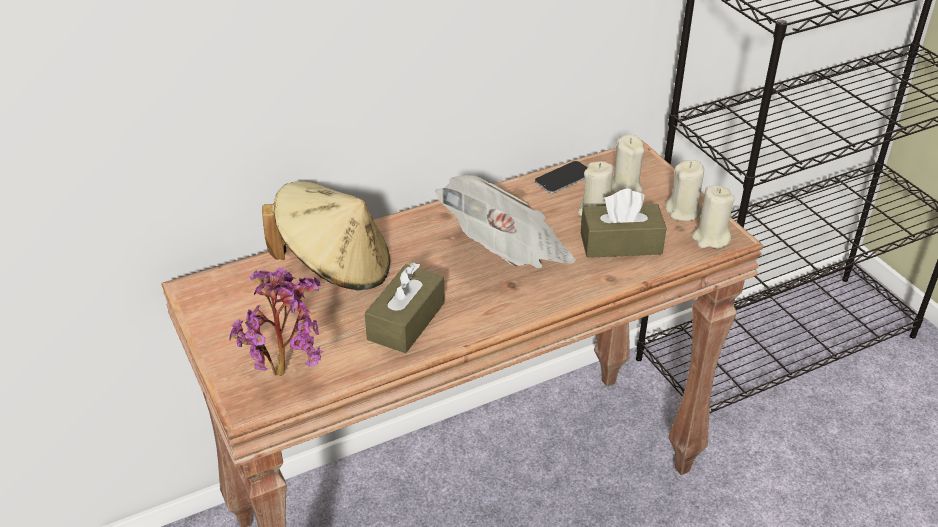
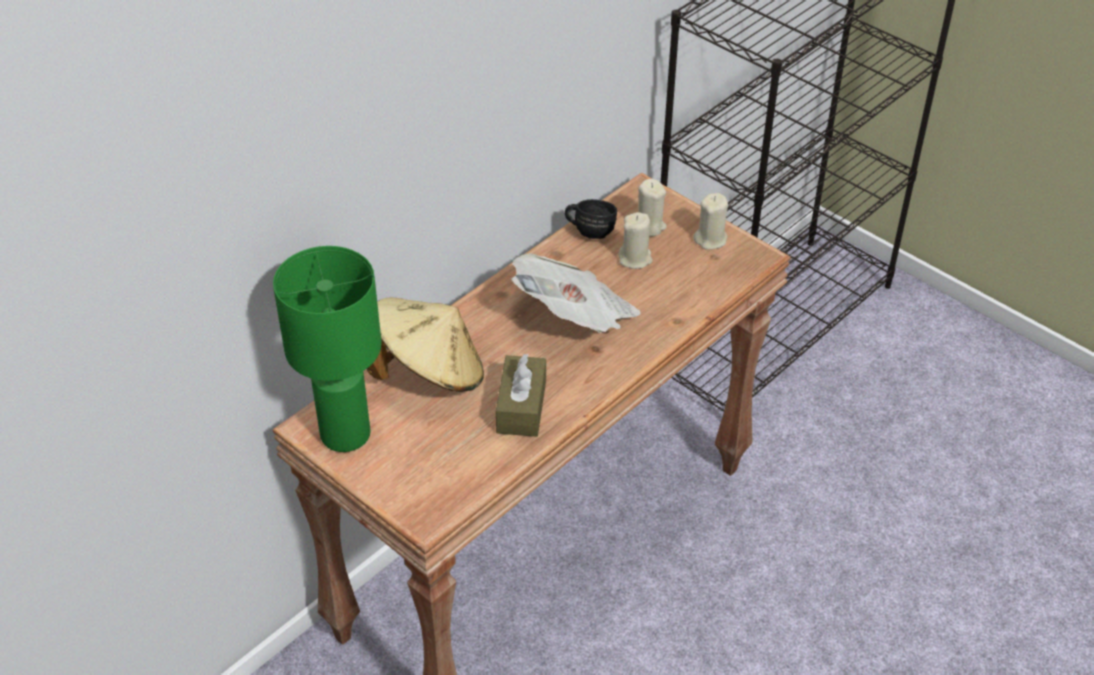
camera: 20 degrees left, 5 degrees up
potted plant [229,268,324,376] -> none
phone [535,161,587,193] -> black mug [565,199,617,239]
brown tissue box [581,188,666,258] -> none
beige candle [692,185,735,248] -> none
none -> green table lamp [273,246,382,452]

